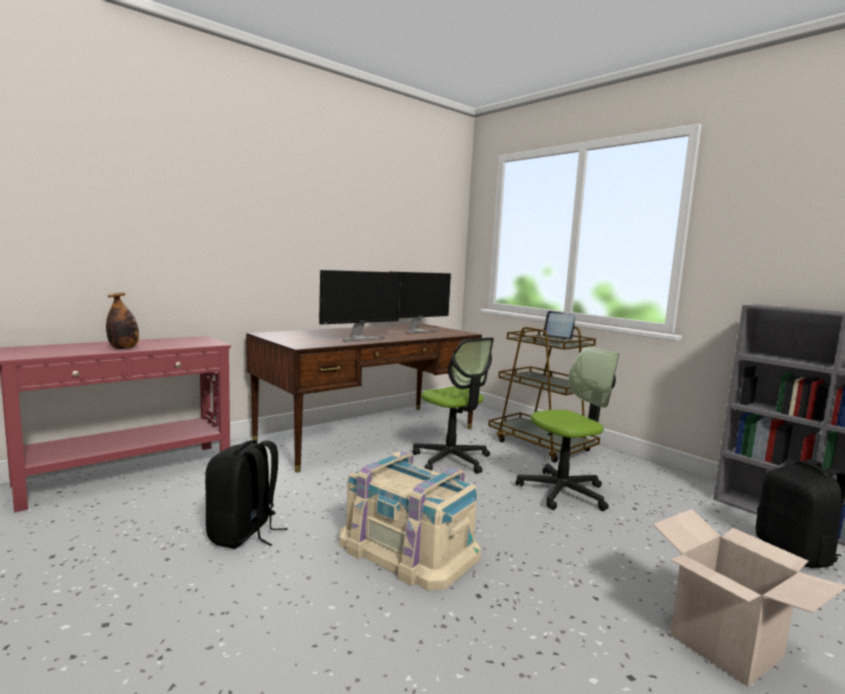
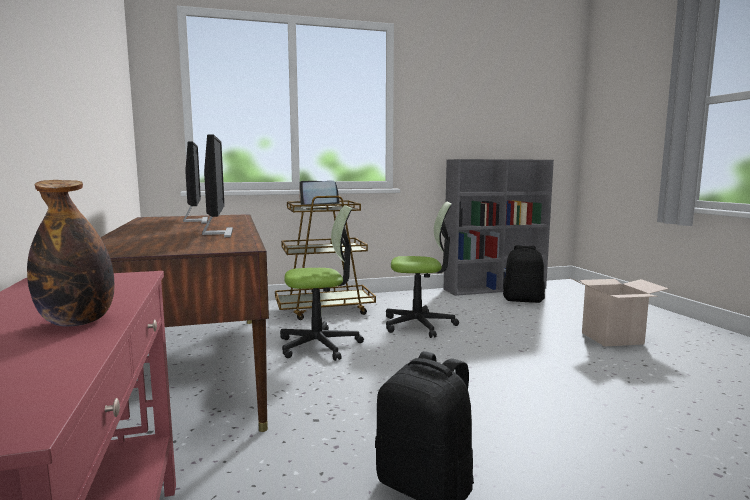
camera: 65 degrees left, 0 degrees up
beige storage box [339,451,481,590] -> none
office chair [516,346,619,511] -> office chair turned 90 degrees clockwise [386,201,459,338]

